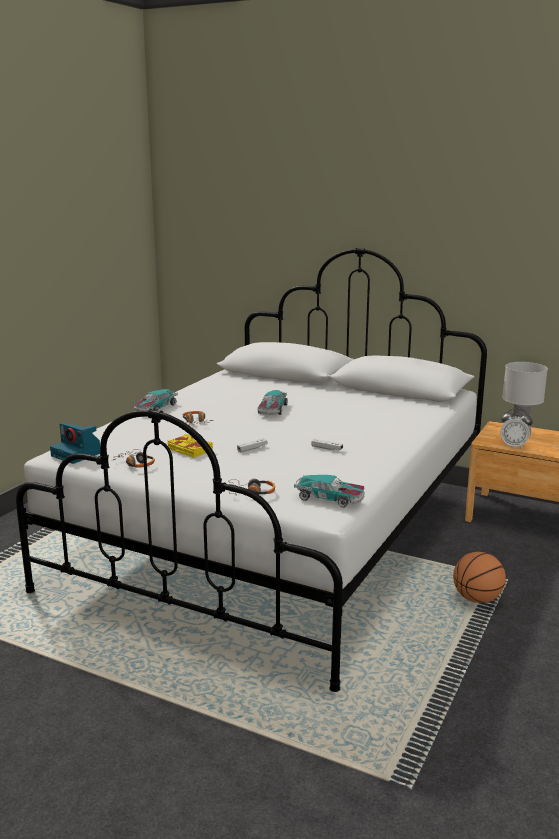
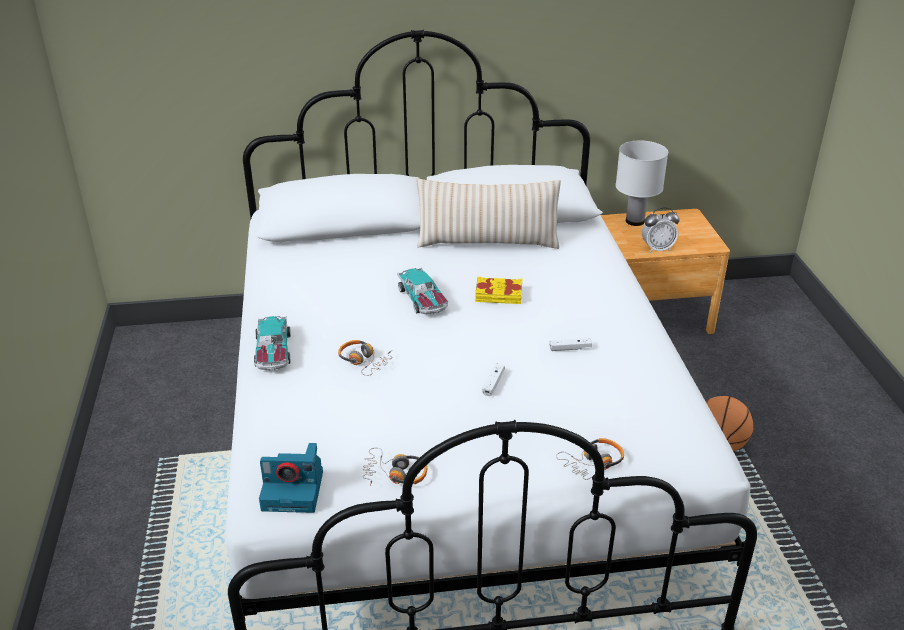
camera: 35 degrees left, 15 degrees up
yellow book [167,434,213,458] -> yellow book moved to [475,277,523,304]
toy car [294,475,365,507] -> none
none -> beige pillow [417,179,561,249]

